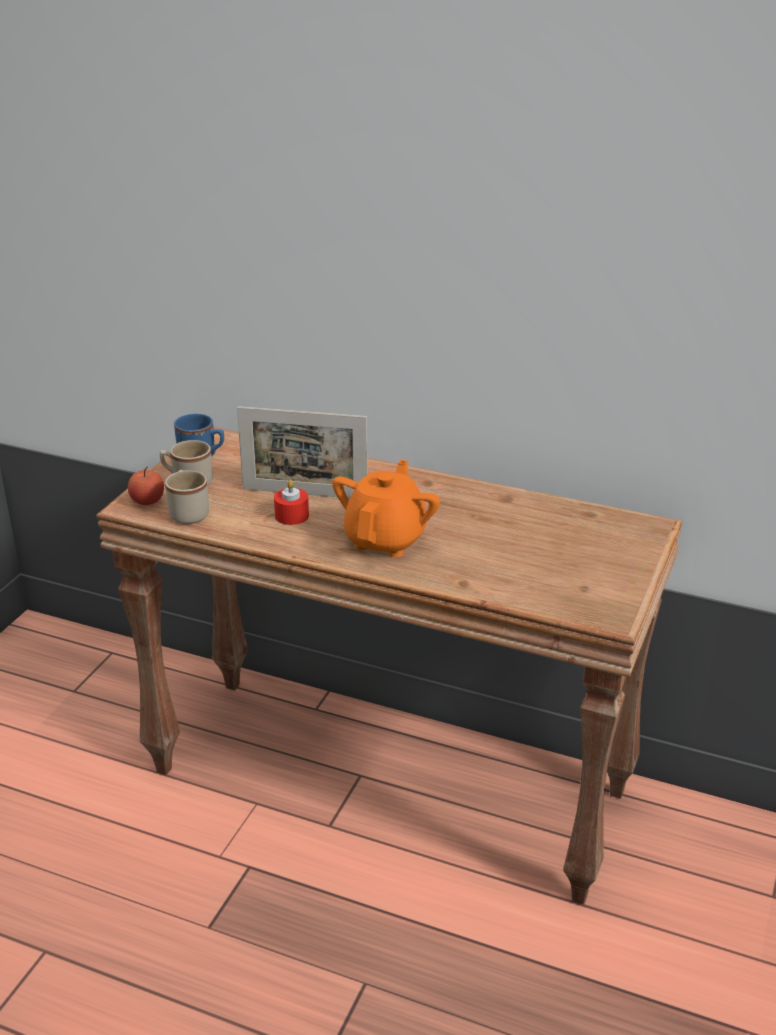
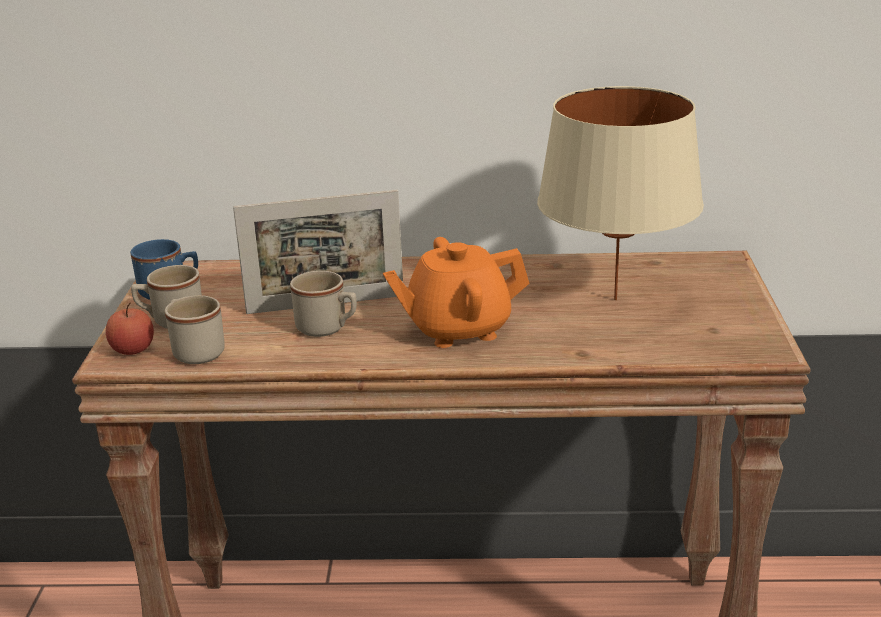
camera: 20 degrees left, 5 degrees down
red candle [274,480,309,525] -> beige mug [290,271,357,337]
orange teapot [332,460,440,557] -> orange teapot turned 105 degrees counterclockwise [383,237,530,348]
none -> beige table lamp [537,86,704,300]

